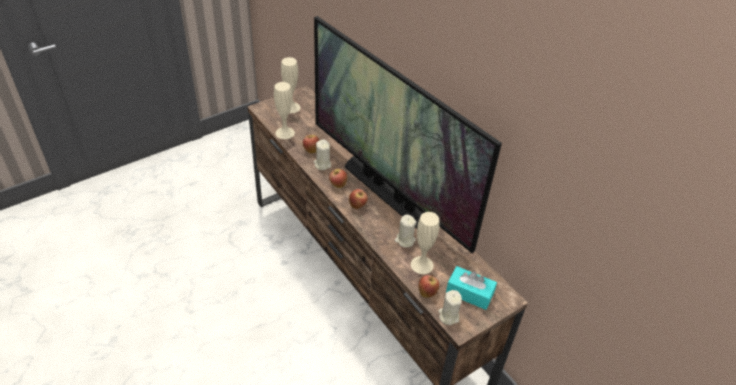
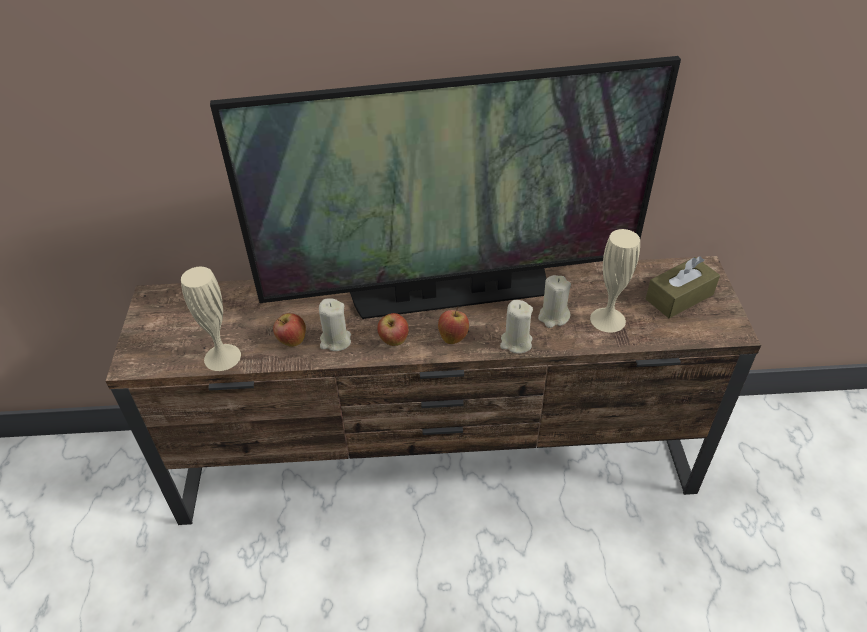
camera: 55 degrees left, 0 degrees up
beige vase [281,57,300,113] -> none
apple [418,275,439,298] -> none
beige candle [438,290,462,325] -> beige candle moved to [500,300,533,353]
turquoise tissue box [446,266,497,310] -> brown tissue box [646,256,720,318]

